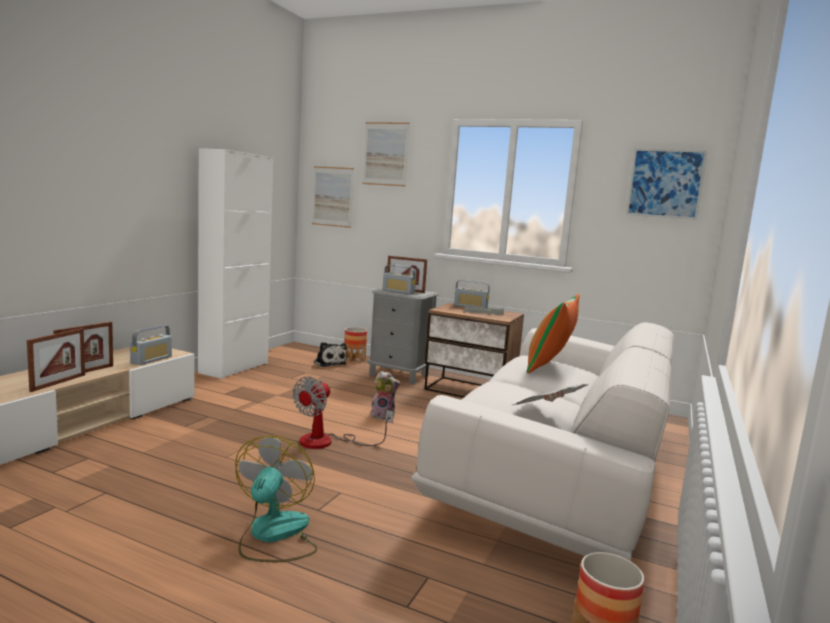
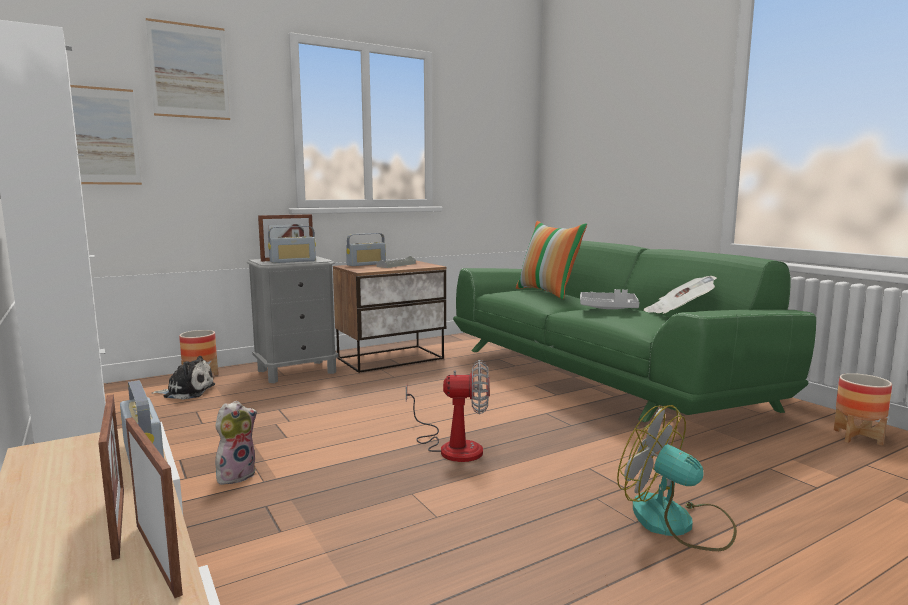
camera: 55 degrees left, 0 degrees up
fan [293,376,394,449] -> fan turned 60 degrees counterclockwise [406,360,490,462]
plush toy [370,371,401,419] -> plush toy moved to [215,401,257,485]
white sofa [412,322,674,560] -> green sofa [453,241,816,422]
picture [626,148,708,220] -> none
none -> grey tray [580,289,639,309]

